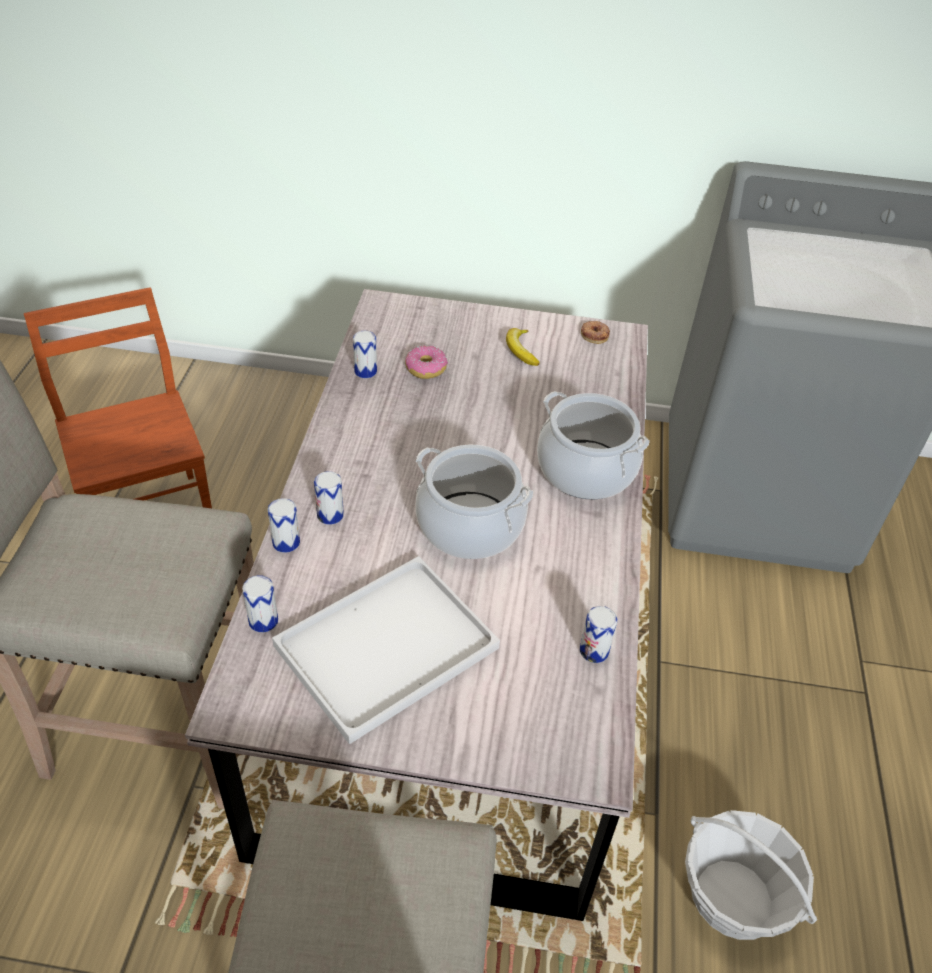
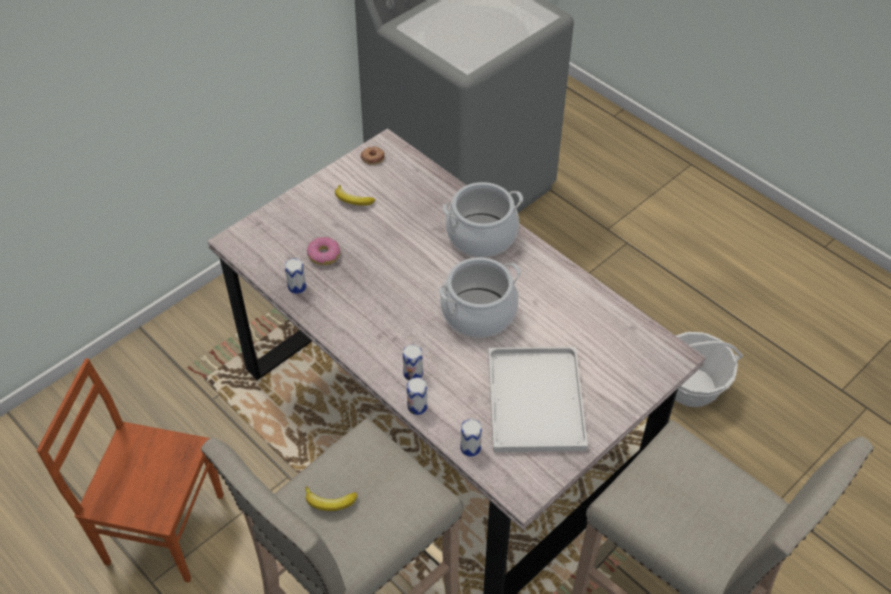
camera: 50 degrees left, 5 degrees up
can [580,606,617,663] -> none
none -> banana [305,486,357,511]

